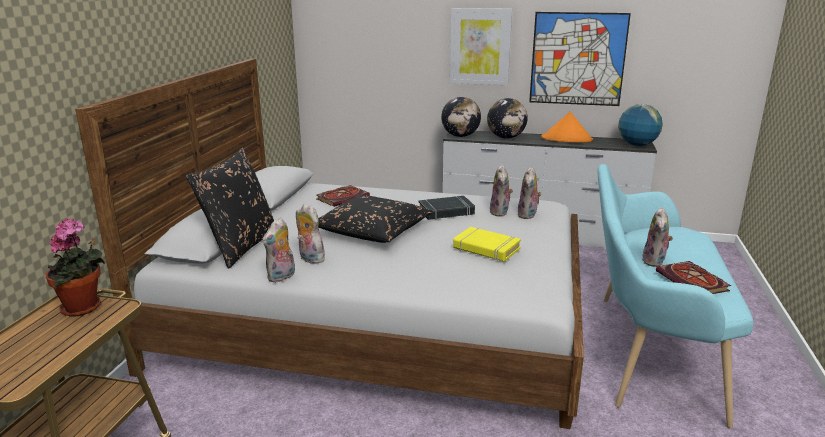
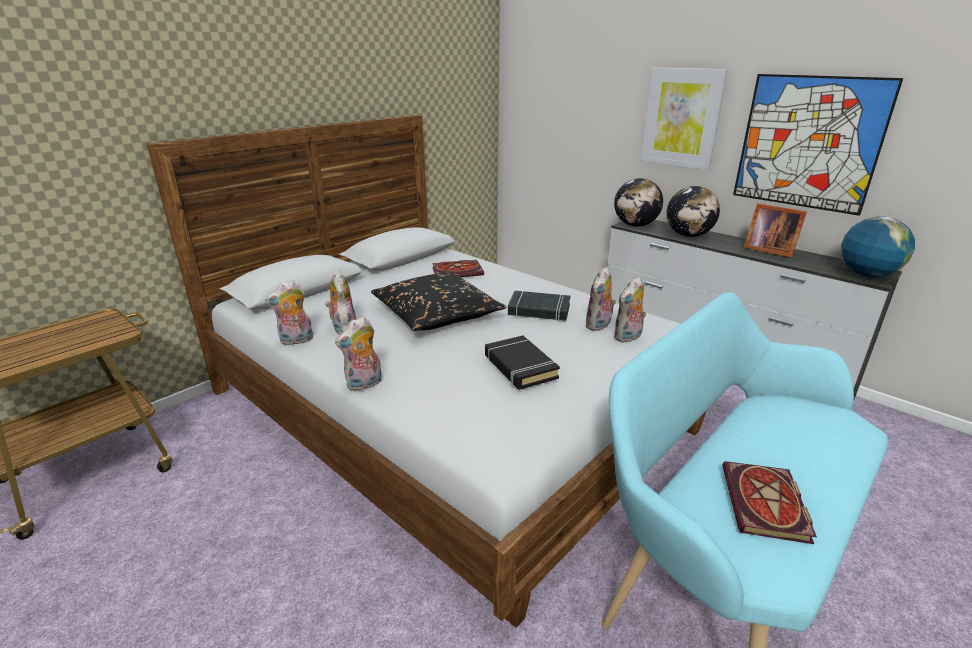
camera: 30 degrees right, 5 degrees up
potted plant [45,218,105,317] -> none
black pillow [186,148,274,268] -> none
yellow book [453,227,521,262] -> black book [485,336,560,390]
orange hat [541,112,593,142] -> picture frame [744,203,807,258]
plush toy [642,207,673,267] -> plush toy moved to [335,316,382,392]

